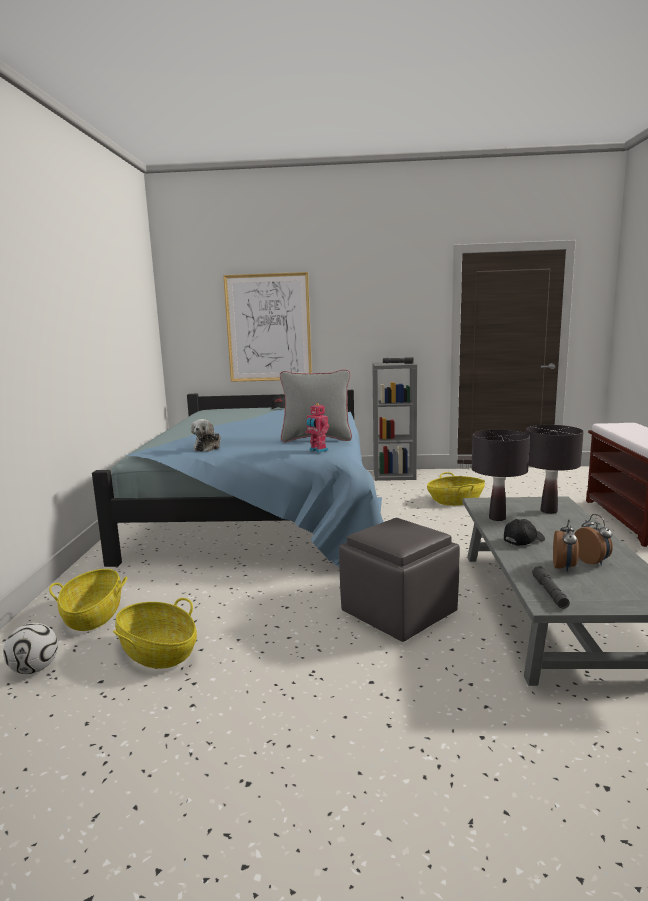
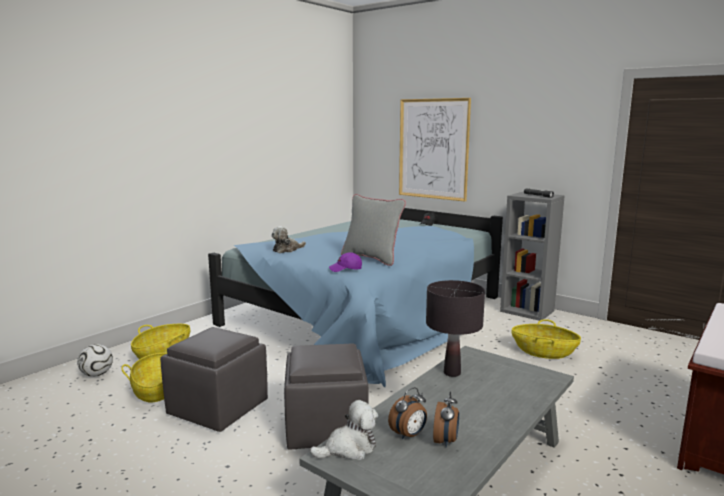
camera: 35 degrees right, 0 degrees up
toy robot [305,403,329,453] -> purple cap [329,253,362,272]
black cap [504,519,545,545] -> none
black table lamp [526,425,584,514] -> none
grey flashlight [532,566,570,609] -> plush toy [310,400,378,460]
none -> grey ottoman [160,327,268,432]

